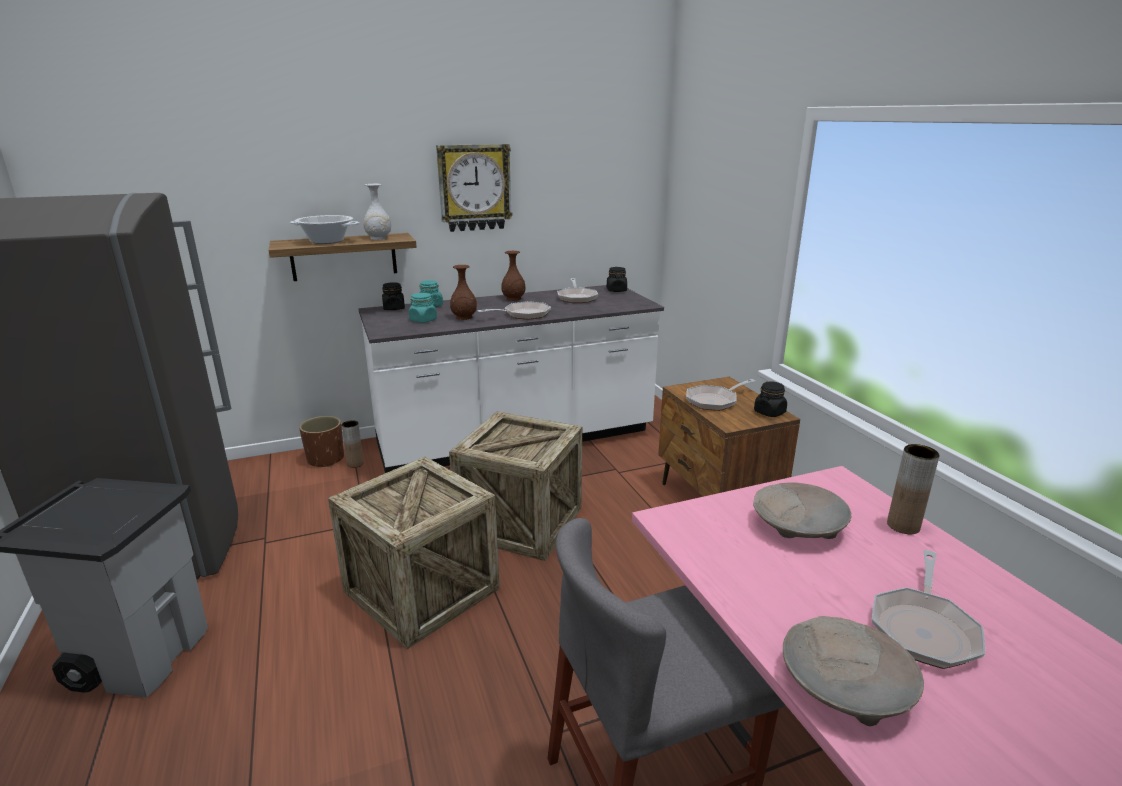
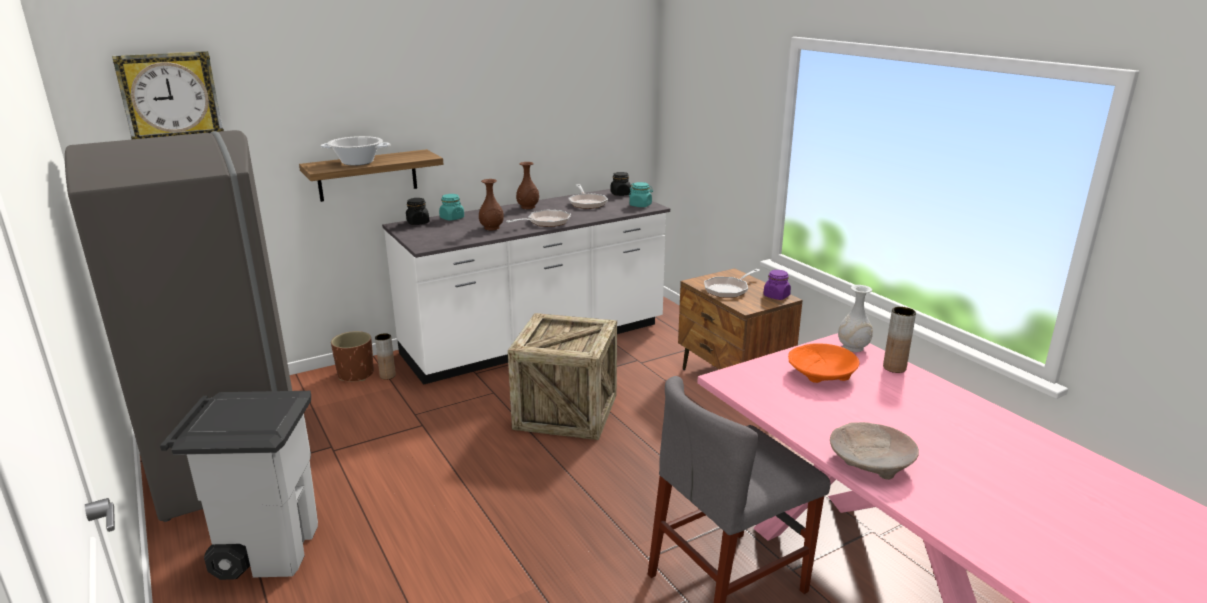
camera: 10 degrees left, 0 degrees up
crate [328,457,500,649] -> none
white vase [364,184,391,240] -> white vase moved to [838,285,873,352]
turquoise jar [409,293,437,323] -> turquoise jar moved to [629,182,653,207]
wall clock [436,144,512,232] -> wall clock moved to [112,51,224,139]
beige bowl [753,482,851,539] -> orange bowl [788,343,859,383]
black jar [754,382,787,417] -> purple jar [763,270,791,300]
frying pan [872,550,985,669] -> none

